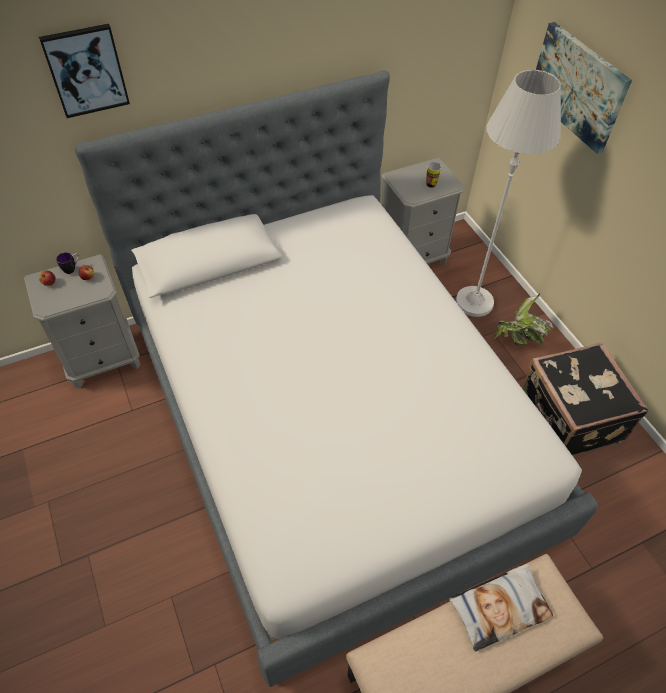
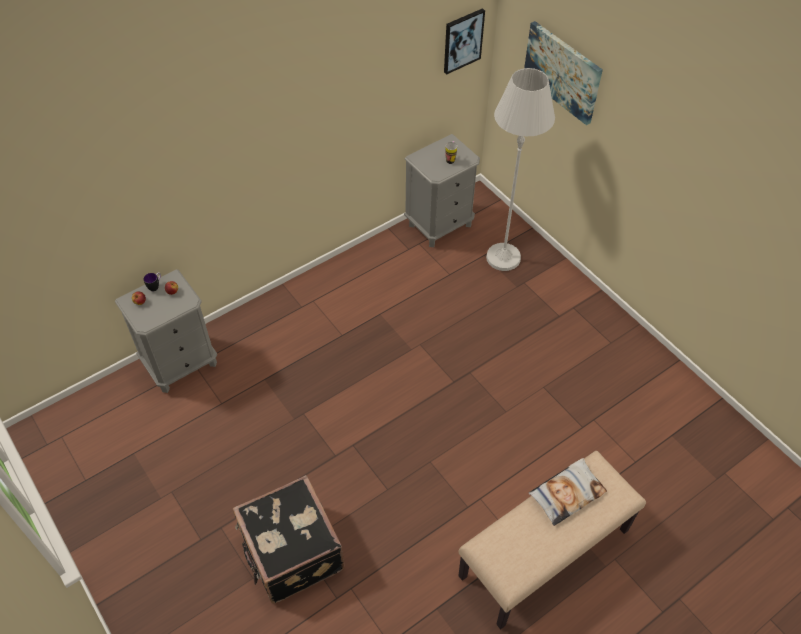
camera: 10 degrees left, 0 degrees up
picture [39,24,130,118] -> picture moved to [444,8,485,75]
bed [75,71,598,687] -> none
potted plant [494,294,554,345] -> none
black suitcase [521,342,649,456] -> black suitcase moved to [233,475,345,604]

